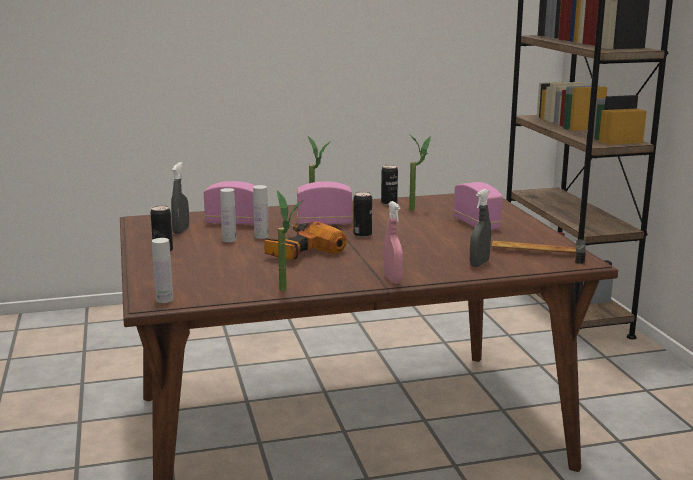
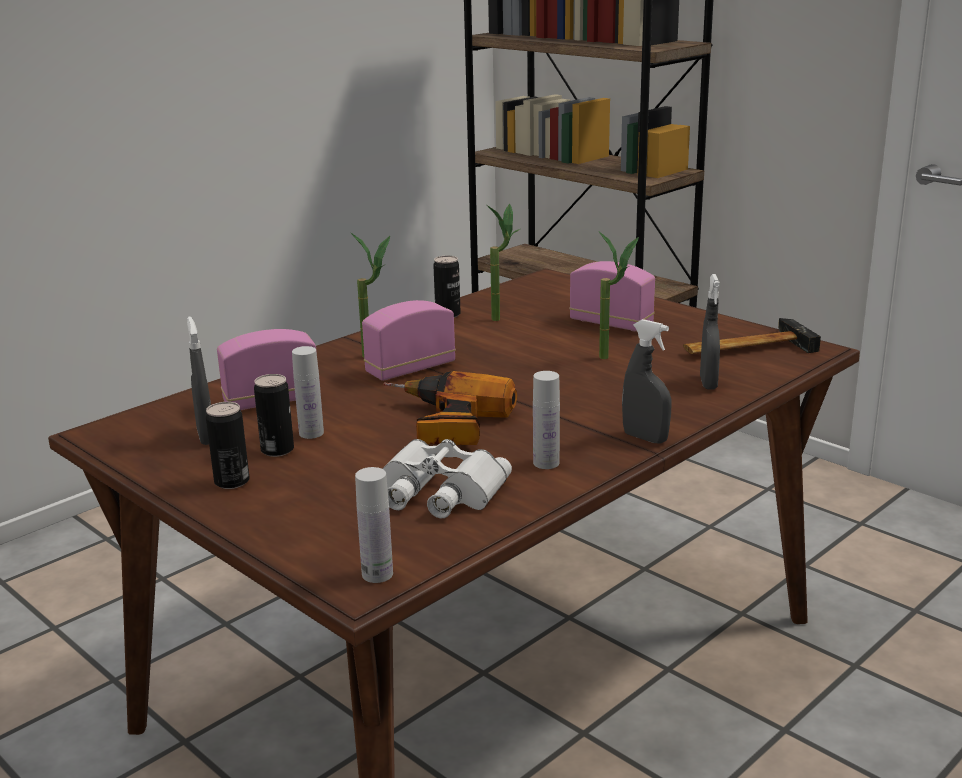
camera: 30 degrees left, 5 degrees up
white bottle [253,185,269,239] -> white bottle moved to [533,371,560,469]
potted plant [277,190,303,291] -> potted plant moved to [599,232,639,359]
can [354,191,372,237] -> can moved to [254,374,294,457]
pink spray bottle [384,201,403,284] -> grey spray bottle [622,319,671,444]
none -> white binoculars [382,439,512,518]

